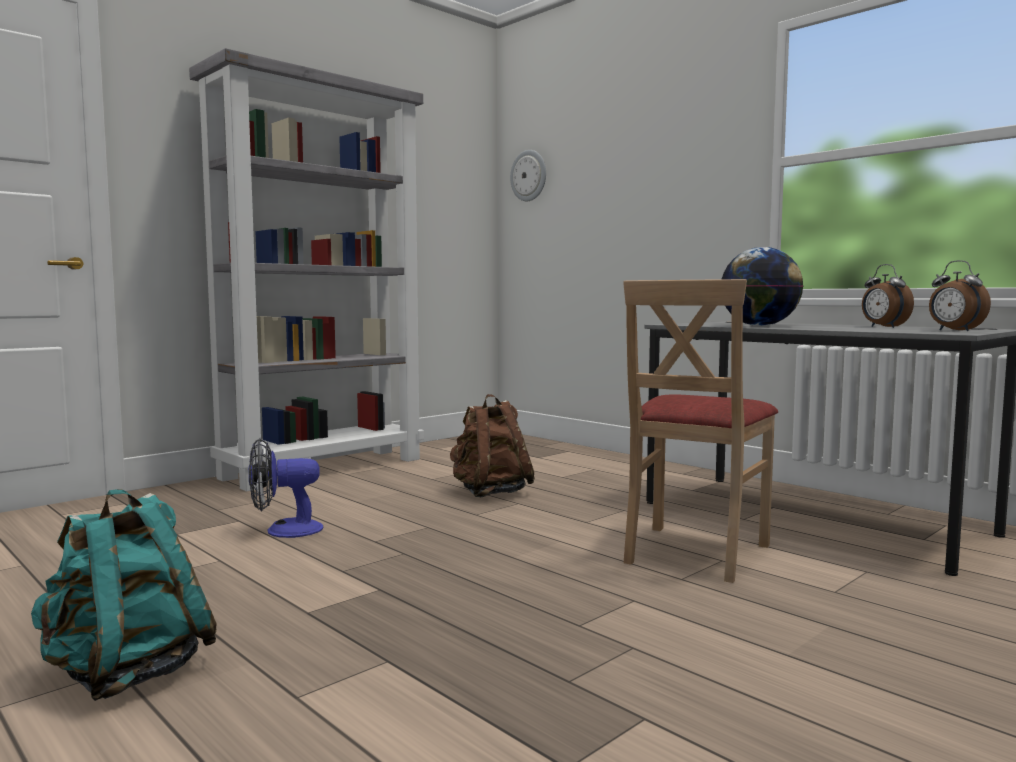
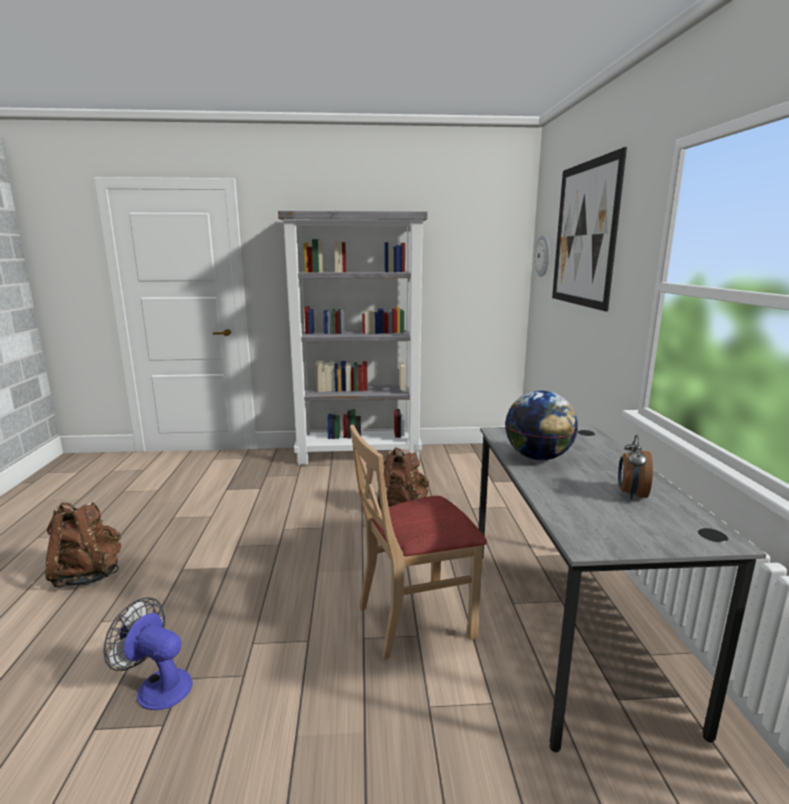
camera: 40 degrees right, 10 degrees up
turquoise backpack [31,489,217,701] -> brown backpack [45,502,121,588]
fan [249,438,324,538] -> fan moved to [103,597,193,710]
alarm clock [929,260,991,331] -> none
none -> picture [552,147,627,311]

